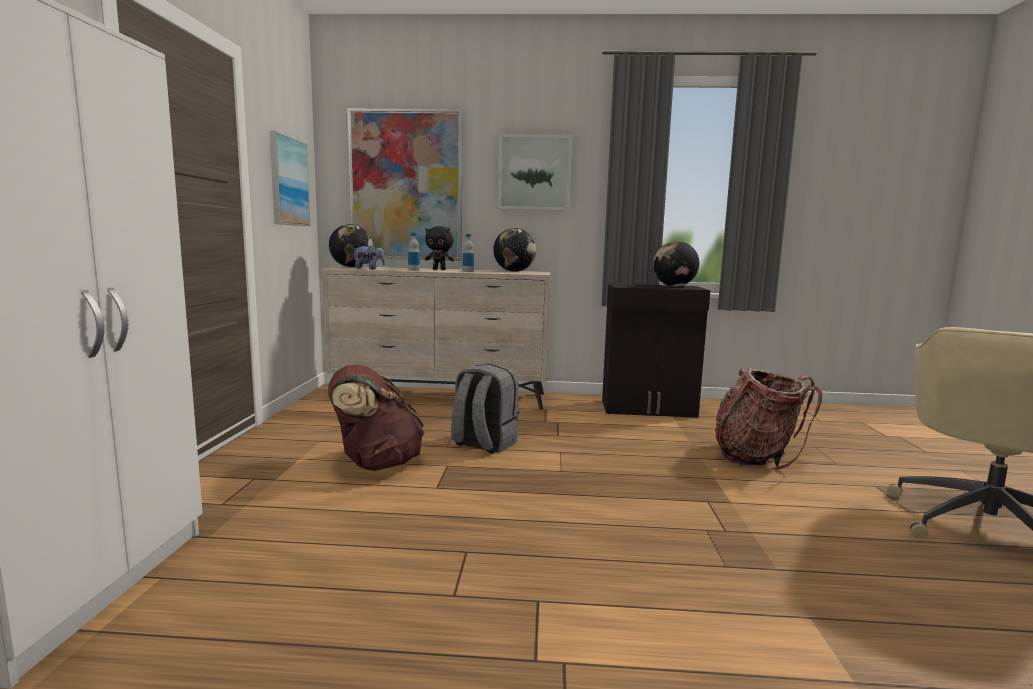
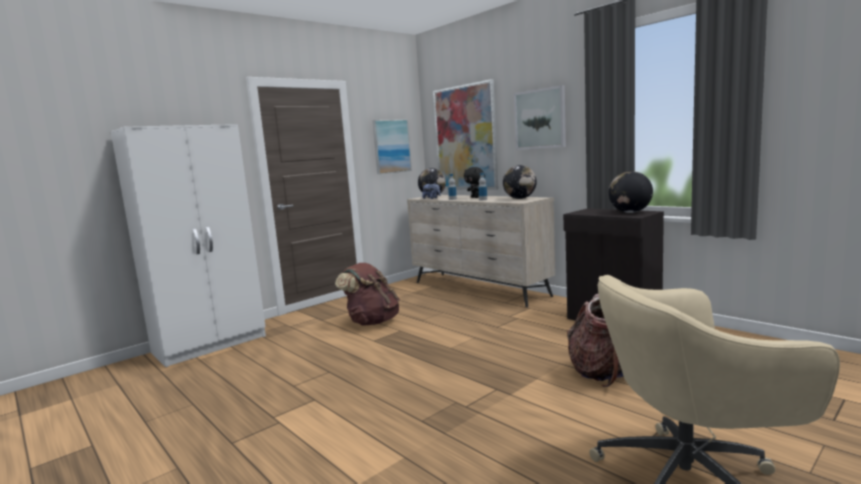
camera: 45 degrees right, 0 degrees up
grey backpack [451,363,519,454] -> none

